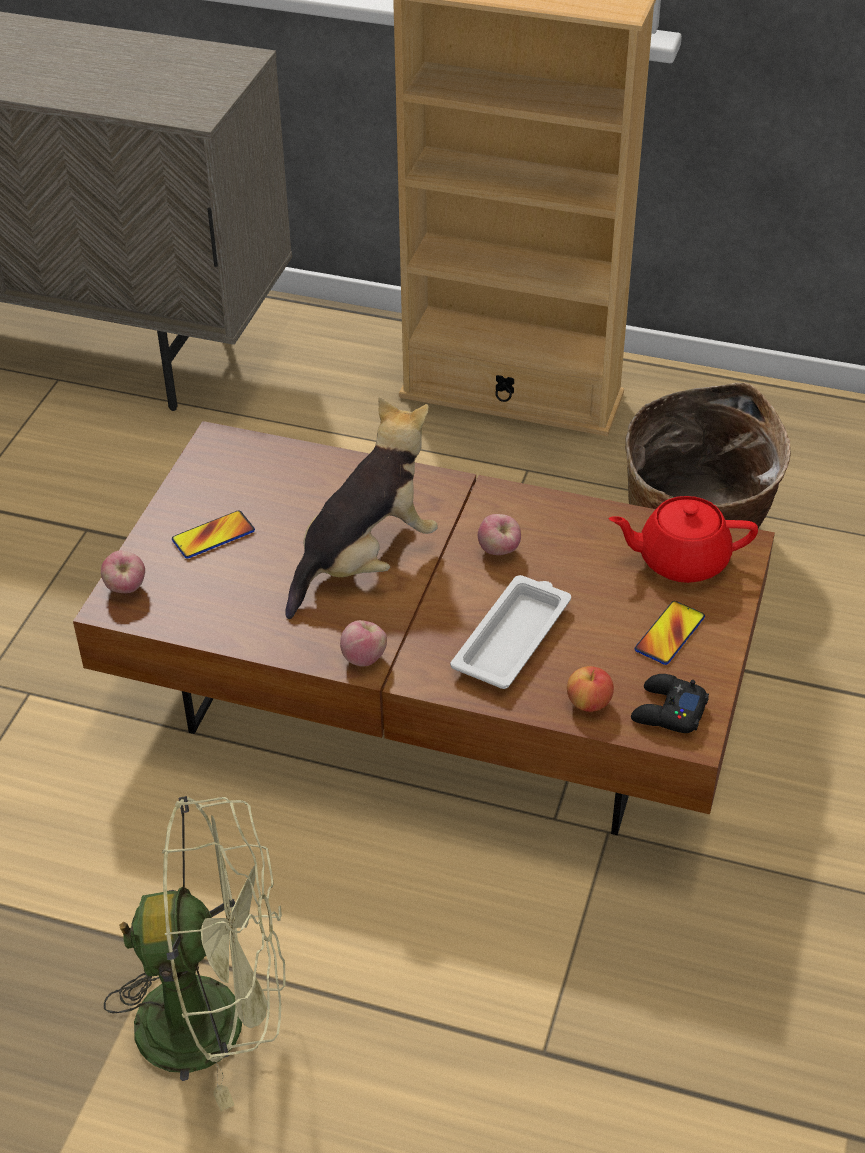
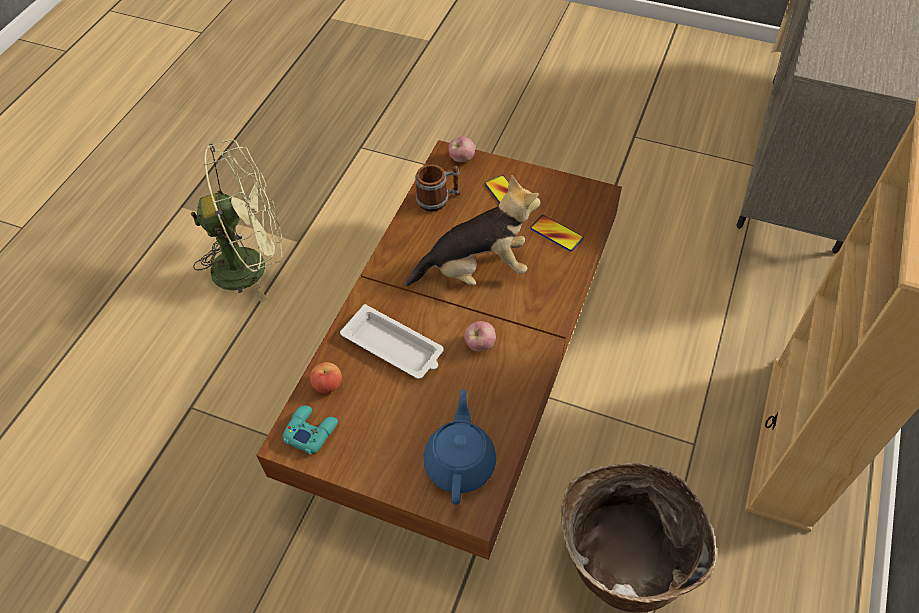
camera: 95 degrees right, 10 degrees up
green fan [104,796,285,1111] -> green fan turned 105 degrees counterclockwise [191,139,283,303]
plush toy [286,397,438,619] -> plush toy turned 60 degrees counterclockwise [405,175,541,286]
apple [340,620,387,666] -> none
red teapot [609,496,758,583] -> blue teapot [424,389,496,505]
black game controller [631,674,709,733] -> turquoise game controller [283,405,338,454]
phone [635,601,705,665] -> phone moved to [530,215,584,251]
none -> mug [415,164,460,212]

